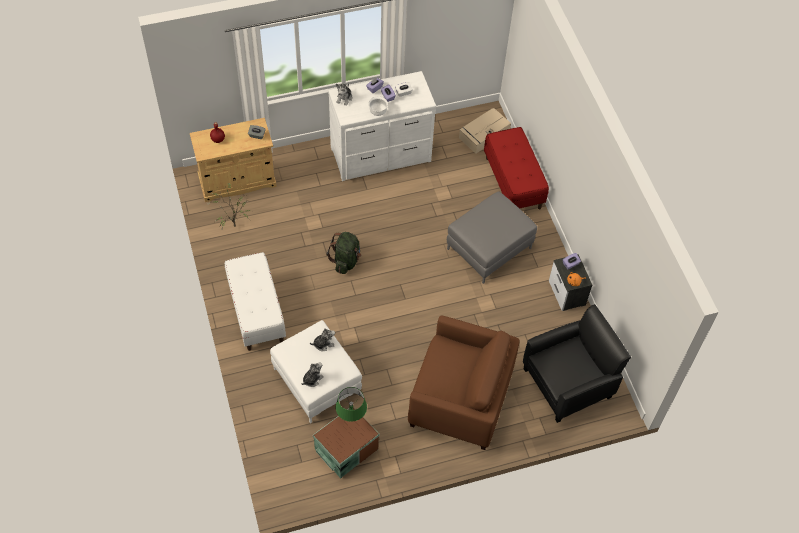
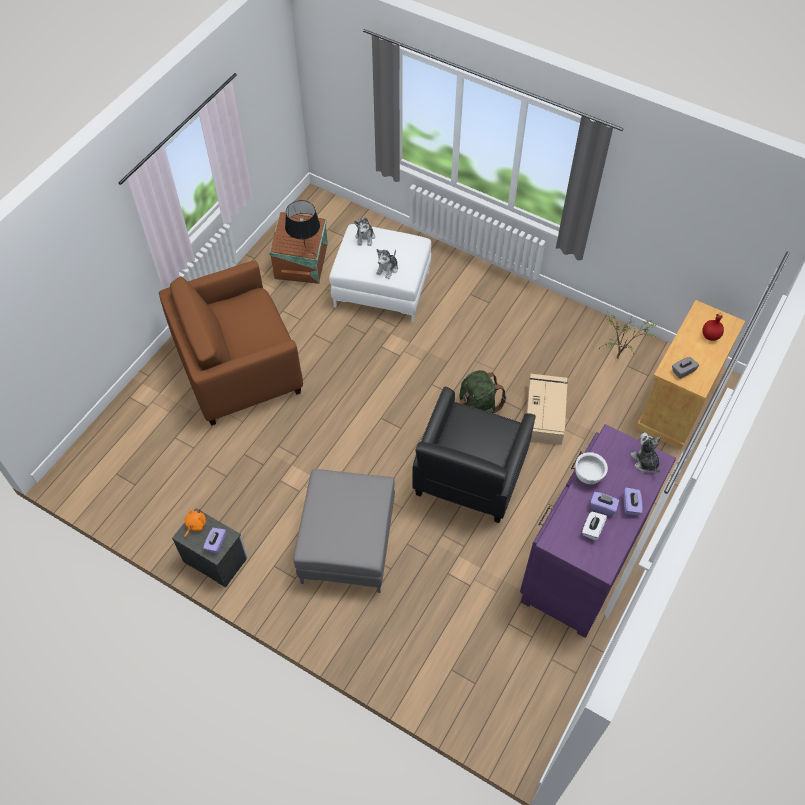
camera: 140 degrees right, 0 degrees up
white bench [225,252,286,351] -> none
white dresser [328,71,436,181] -> purple dresser [520,424,676,638]
green table lamp [336,387,367,422] -> black table lamp [285,200,320,244]
beige storage box [459,108,511,154] -> beige storage box moved to [526,374,568,445]
red bench [484,127,549,209] -> none
black armchair [523,304,631,423] -> black armchair moved to [412,387,536,523]

